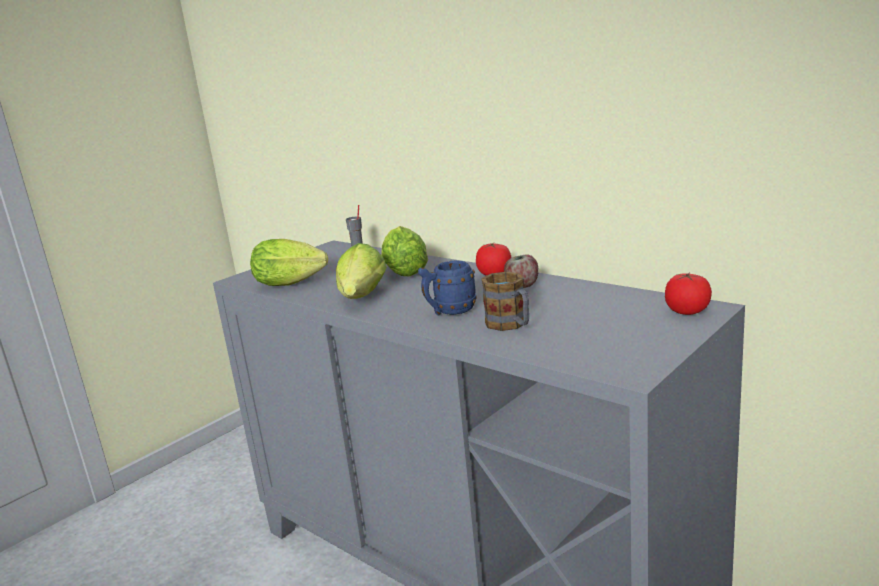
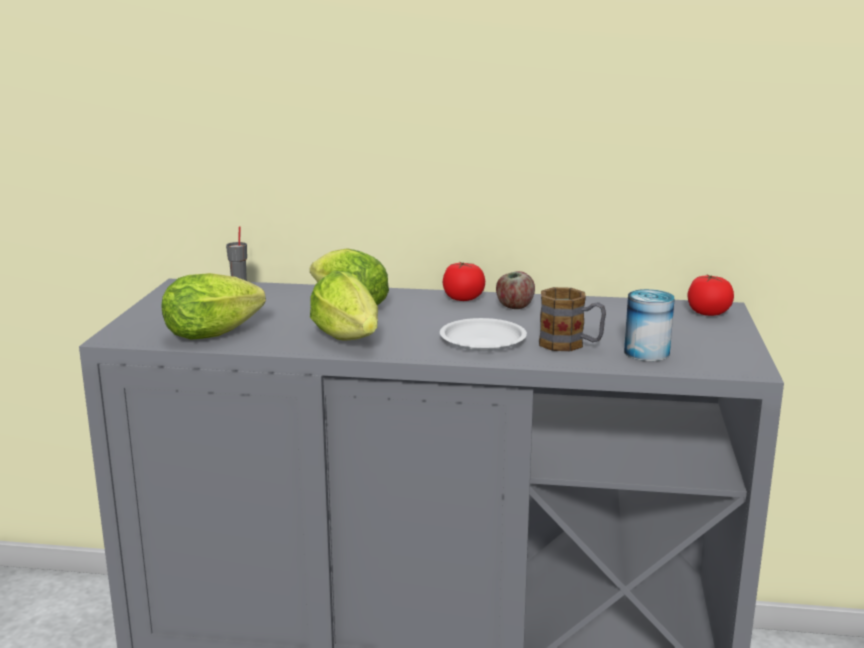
camera: 35 degrees left, 0 degrees up
blue mug [418,261,477,316] -> white plate [440,318,527,351]
none -> can [624,289,675,361]

